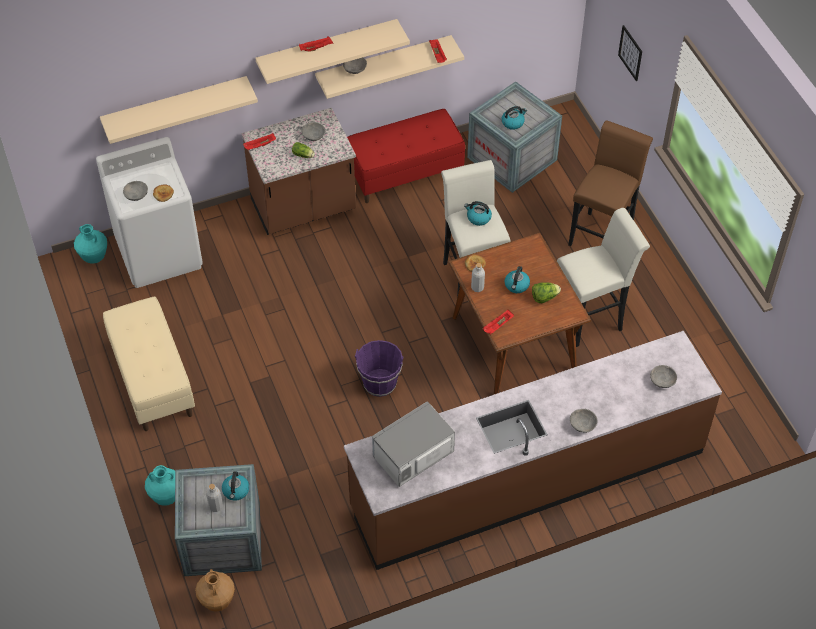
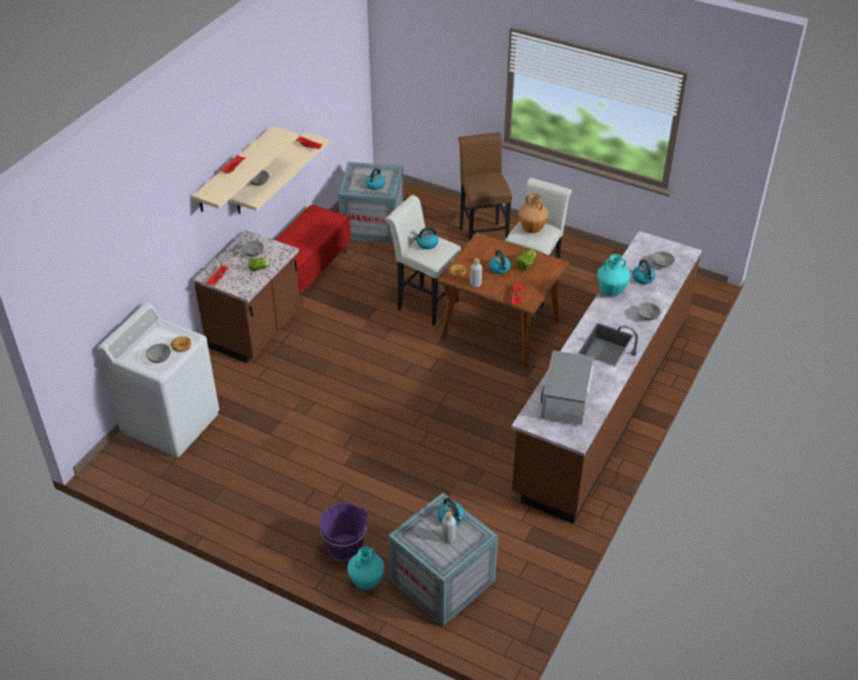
camera: 40 degrees left, 10 degrees down
turquoise vase [74,224,107,264] -> turquoise vase moved to [597,254,630,296]
beige shelf [100,76,258,144] -> none
beige bench [103,296,195,431] -> none
brown vase [195,569,235,612] -> brown vase moved to [518,193,549,233]
purple bucket [355,340,404,397] -> purple bucket moved to [319,503,367,562]
picture [618,25,642,81] -> none
none -> kettle [632,260,656,284]

